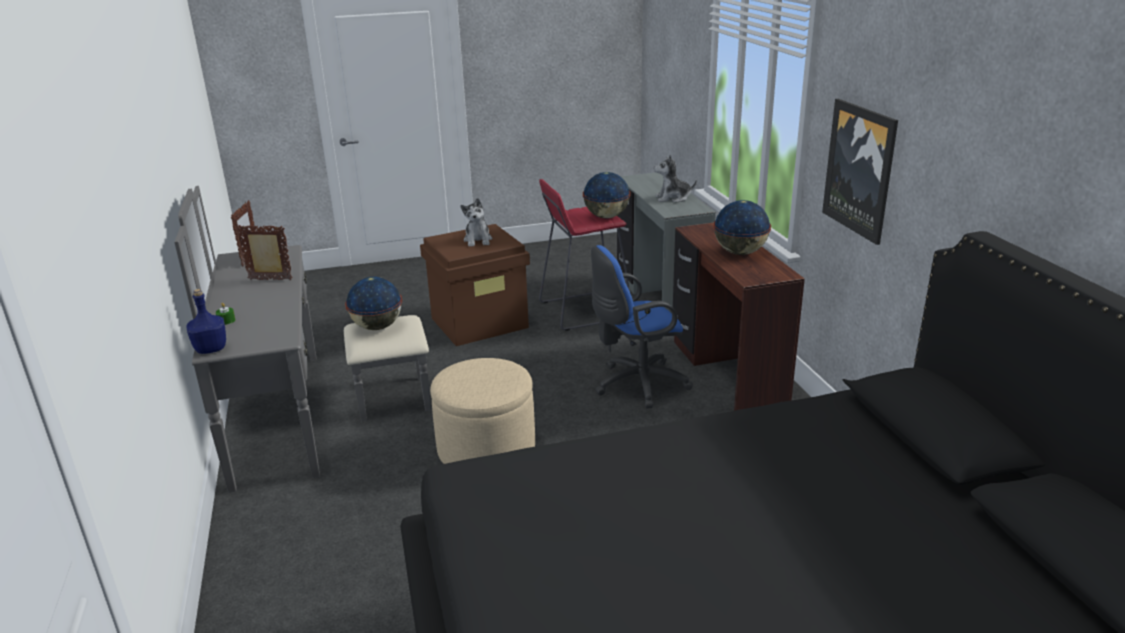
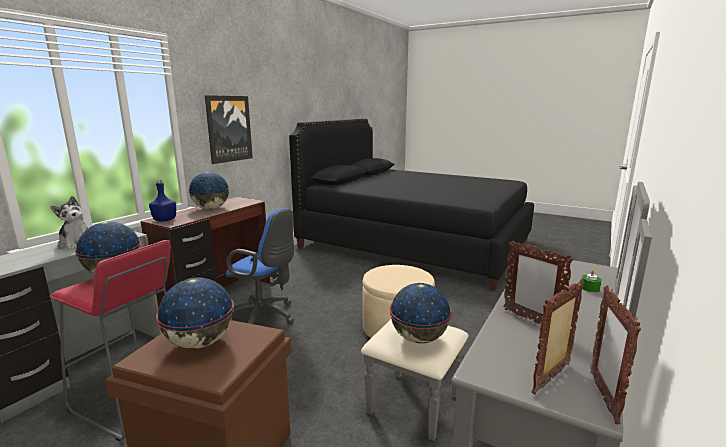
camera: 135 degrees left, 10 degrees down
blue bottle [186,289,226,354] -> blue bottle moved to [149,180,176,222]
plush toy [460,198,492,247] -> globe [156,278,234,349]
none -> picture frame [590,285,641,424]

